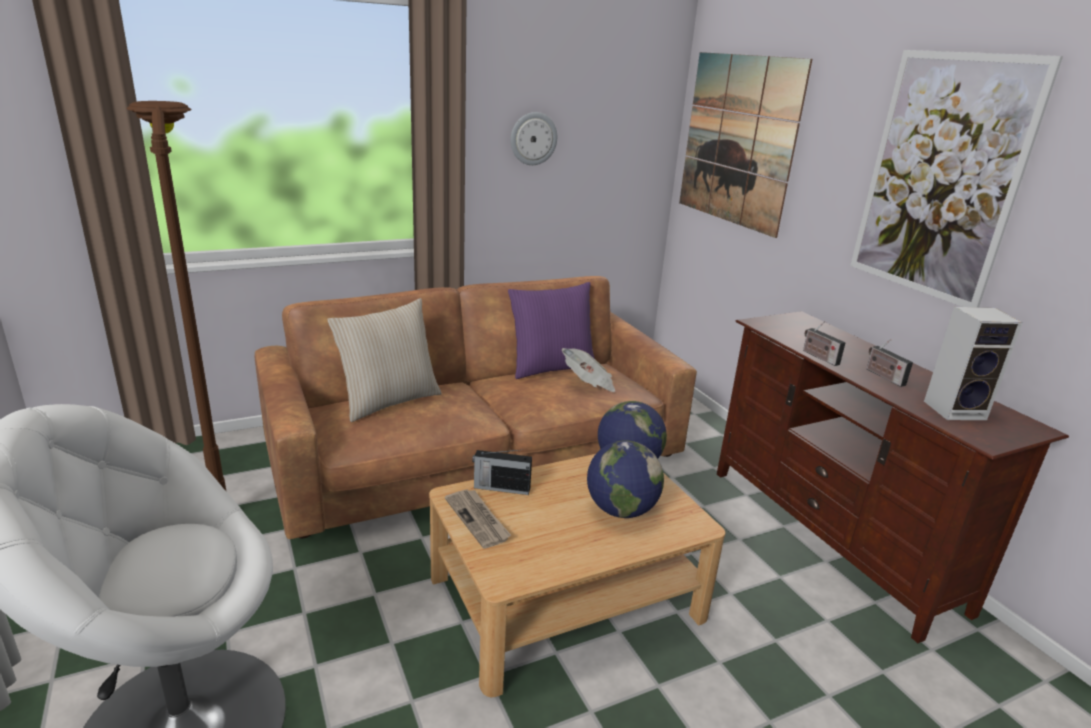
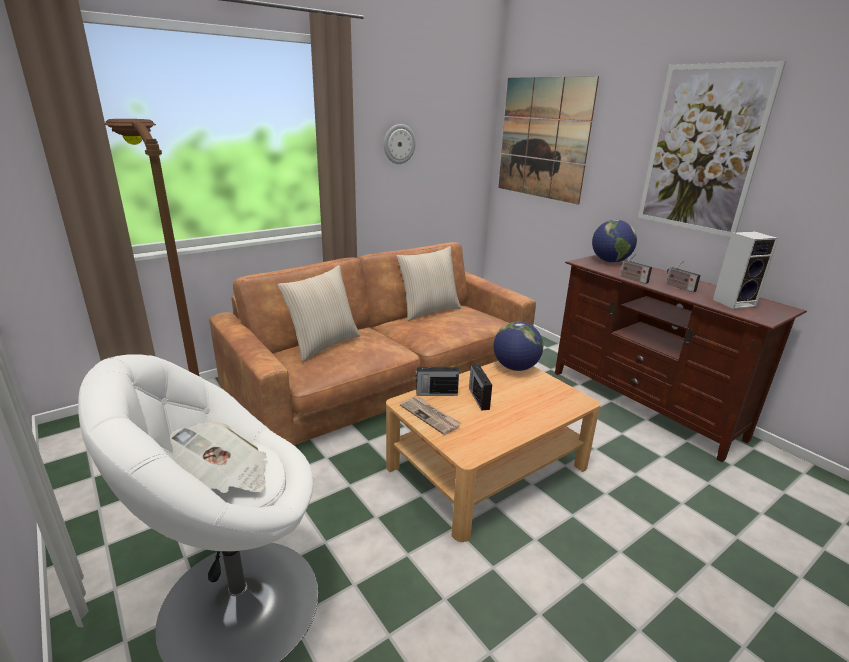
camera: 10 degrees left, 0 degrees up
purple pillow [508,282,595,379] -> beige pillow [397,246,461,321]
newspaper [562,348,615,392] -> newspaper moved to [170,422,267,493]
globe [587,440,664,518] -> globe moved to [592,220,637,263]
none -> radio [469,364,492,411]

